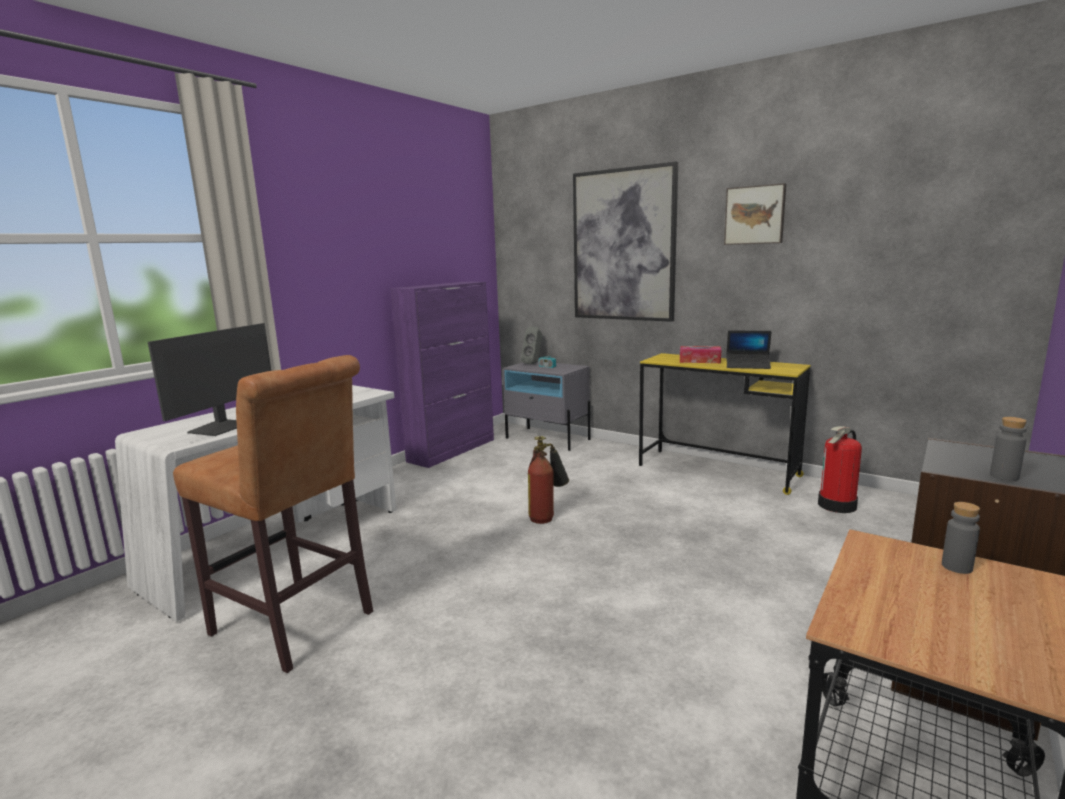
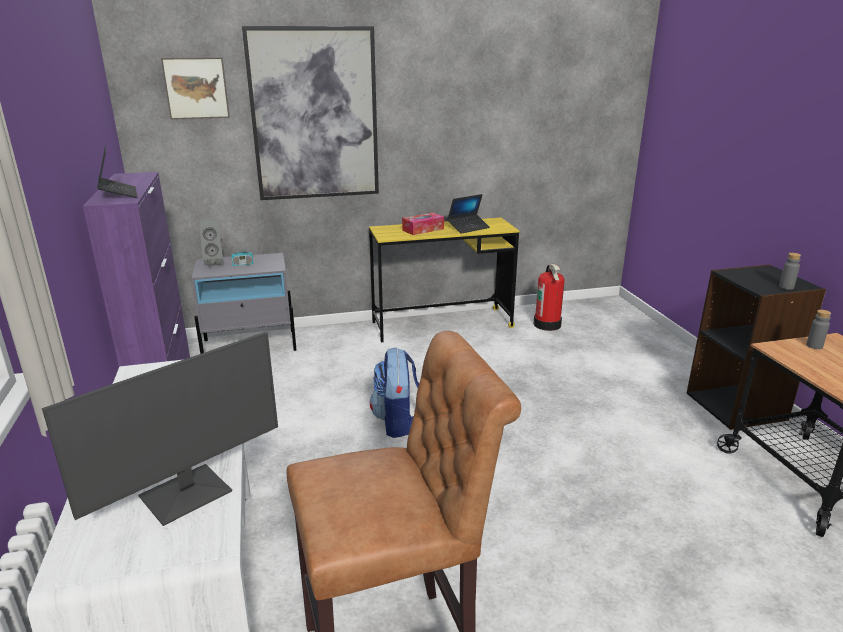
camera: 50 degrees left, 10 degrees up
monitor [148,323,271,436] -> monitor turned 75 degrees clockwise [42,332,278,526]
fire extinguisher [528,436,569,524] -> backpack [370,348,419,438]
picture [724,183,786,245] -> picture moved to [161,57,230,119]
none -> laptop [98,144,137,198]

